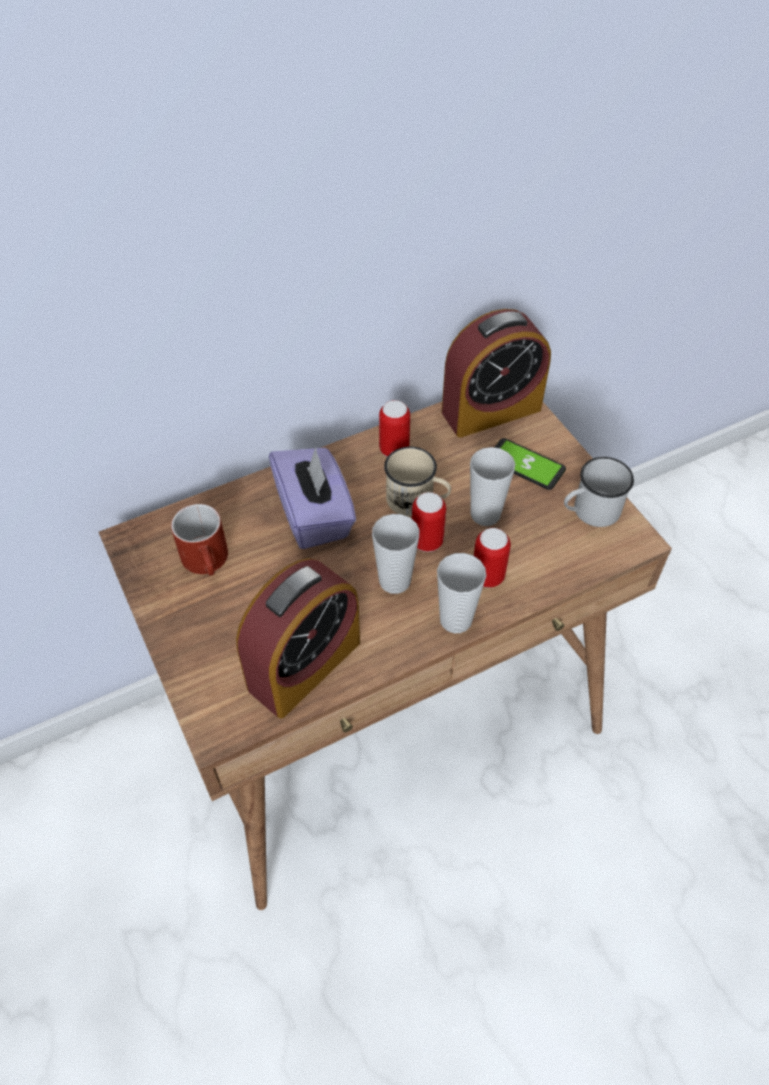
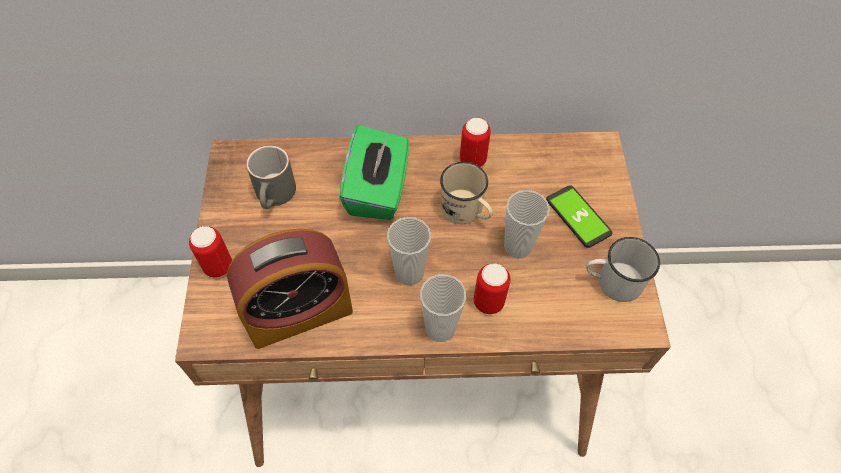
camera: 25 degrees right, 5 degrees up
red mug [171,504,228,576] -> grey mug [246,145,296,209]
purple tissue box [269,447,356,549] -> green tissue box [340,125,409,220]
can [412,492,446,552] -> can moved to [189,226,232,278]
alarm clock [442,309,551,438] -> none

